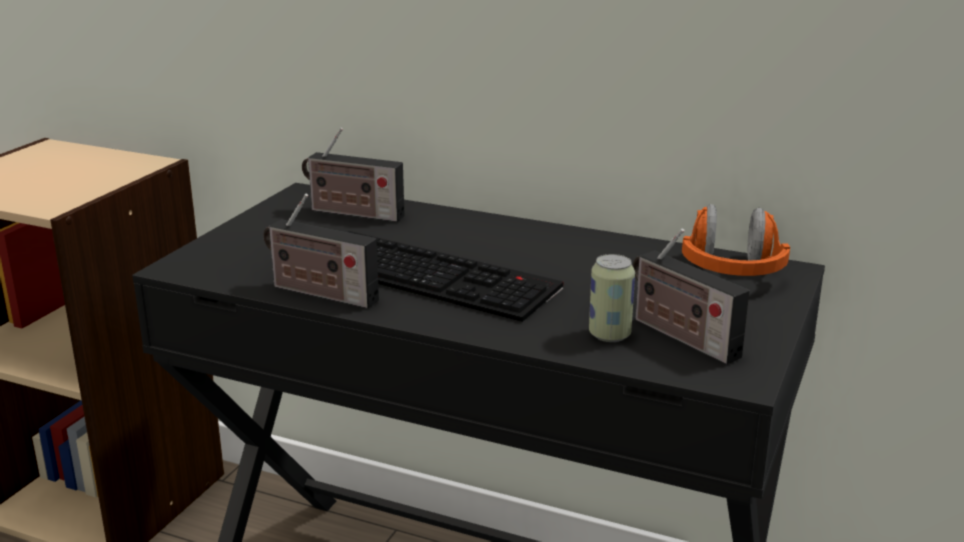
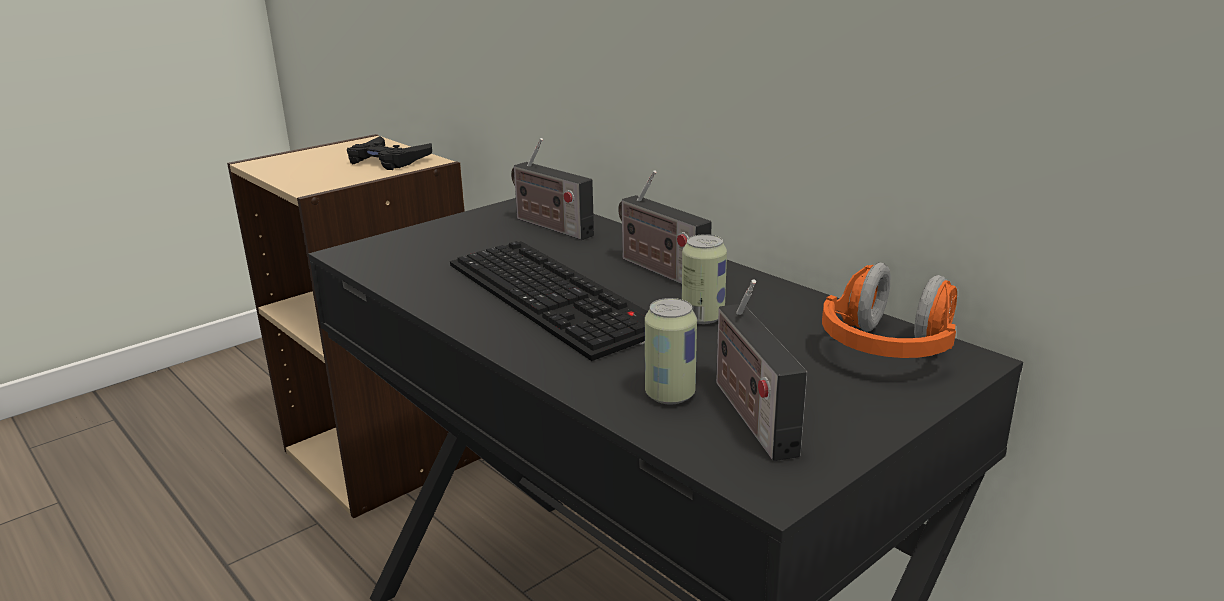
camera: 25 degrees right, 0 degrees up
radio [263,194,379,309] -> radio moved to [618,170,712,284]
none -> black game controller [347,136,432,170]
none -> can [682,234,727,324]

